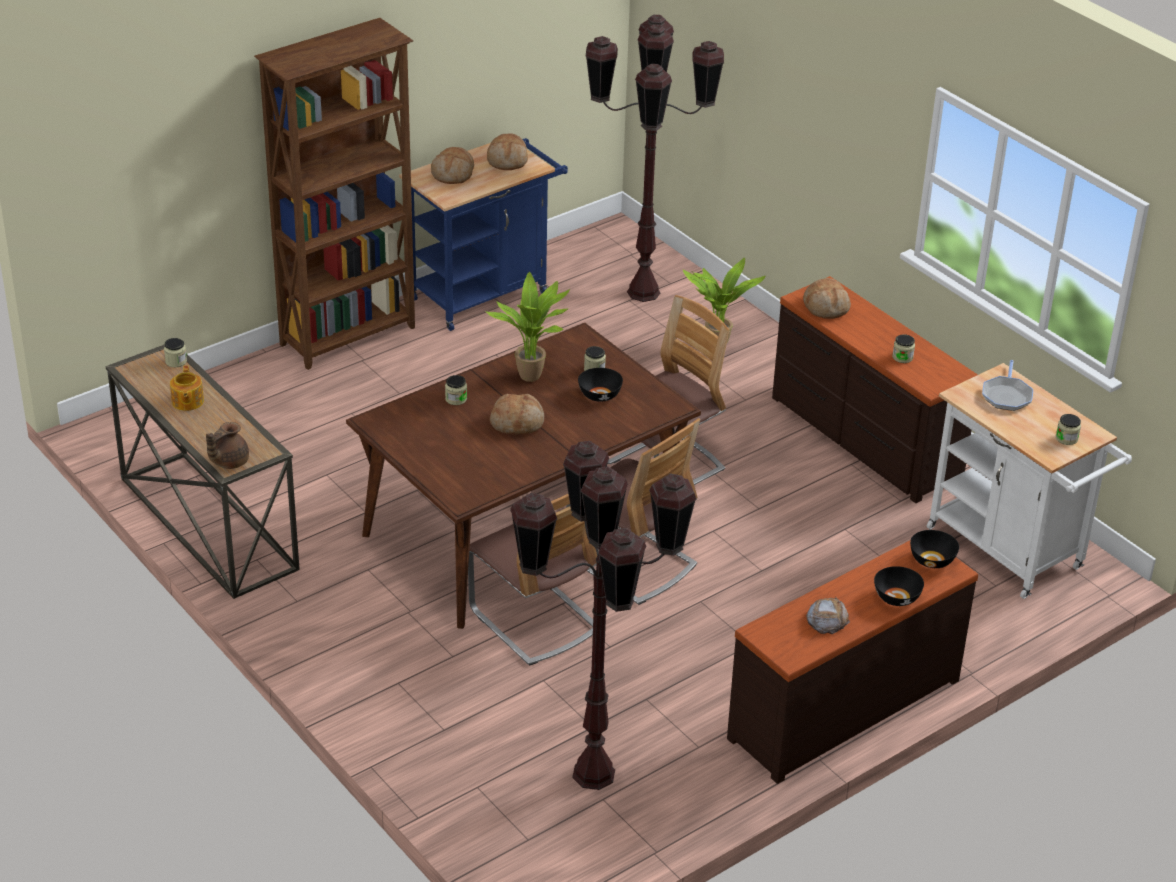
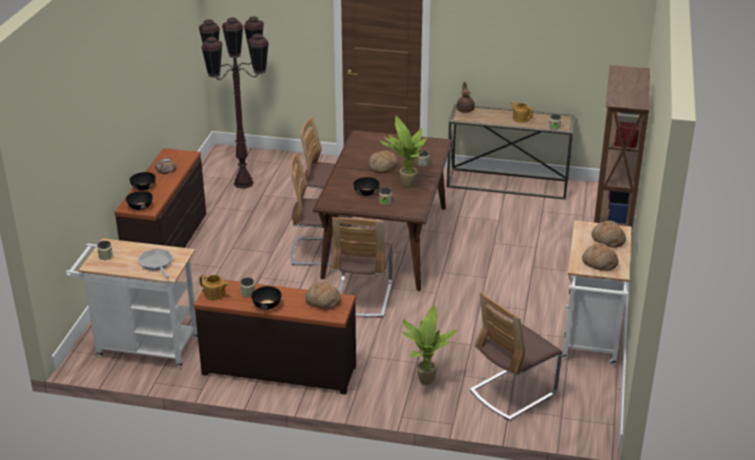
camera: 140 degrees right, 5 degrees down
blue cart [399,138,568,331] -> white cart [562,220,632,365]
brown floor lamp [586,15,724,302] -> chair [470,292,563,421]
none -> teapot [199,275,229,300]
none -> black bowl [251,286,282,309]

